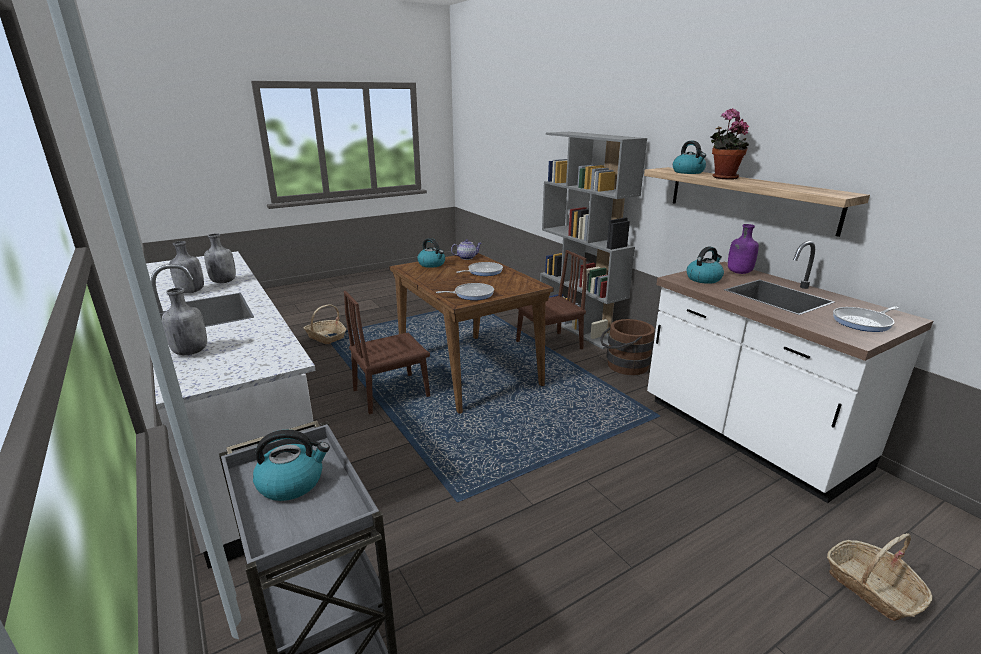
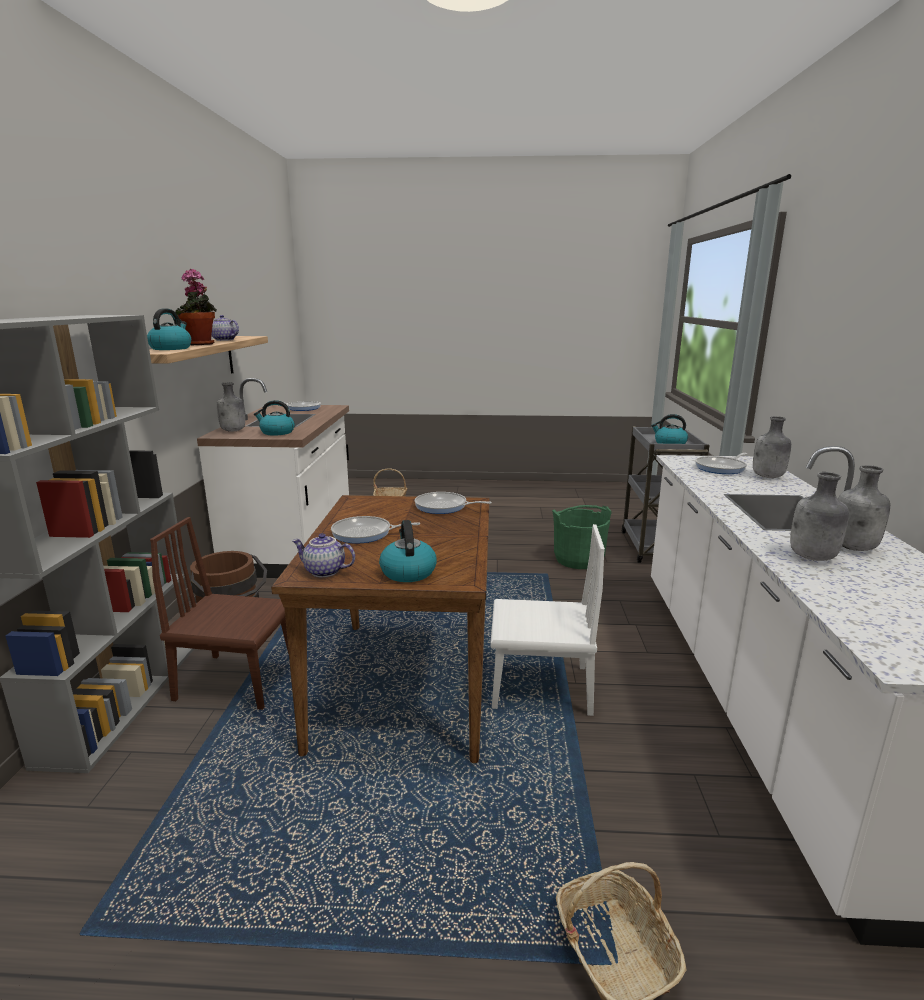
camera: 145 degrees left, 5 degrees down
brown chair [344,291,430,414] -> white chair [490,524,605,716]
purple bottle [728,224,759,274] -> grey bottle [217,382,245,432]
none -> teapot [212,315,239,341]
none -> green bucket [552,505,612,569]
none -> frying pan [695,453,747,474]

